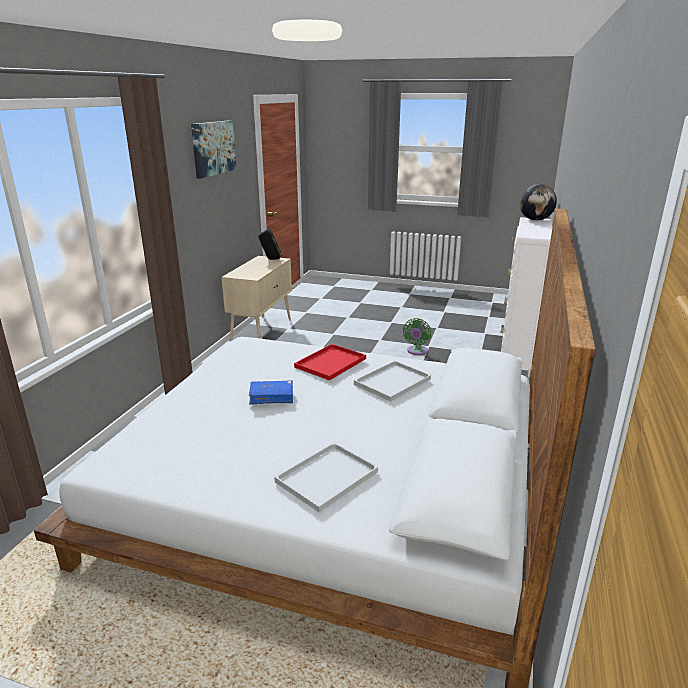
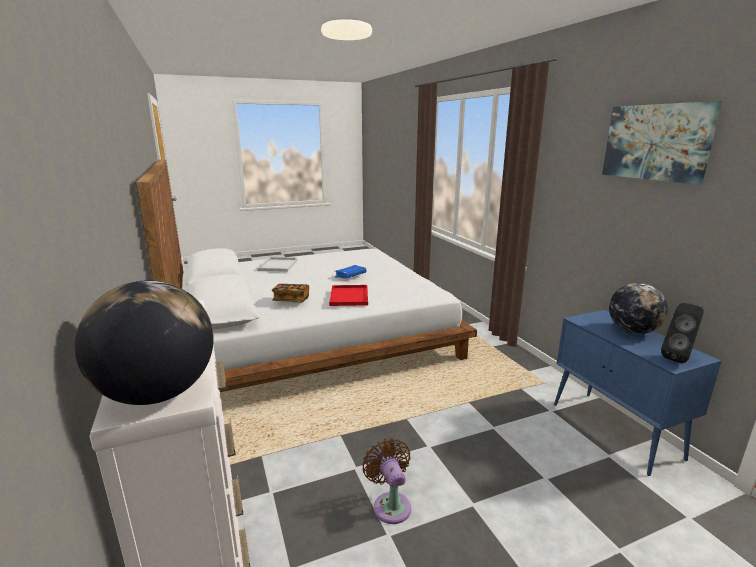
camera: 140 degrees right, 5 degrees down
beige cabinet [222,256,292,341] -> blue cabinet [554,310,721,476]
white tray [354,361,431,402] -> book [272,284,309,302]
green fan [403,318,431,355] -> brown fan [362,438,411,524]
none -> globe [609,283,668,334]

